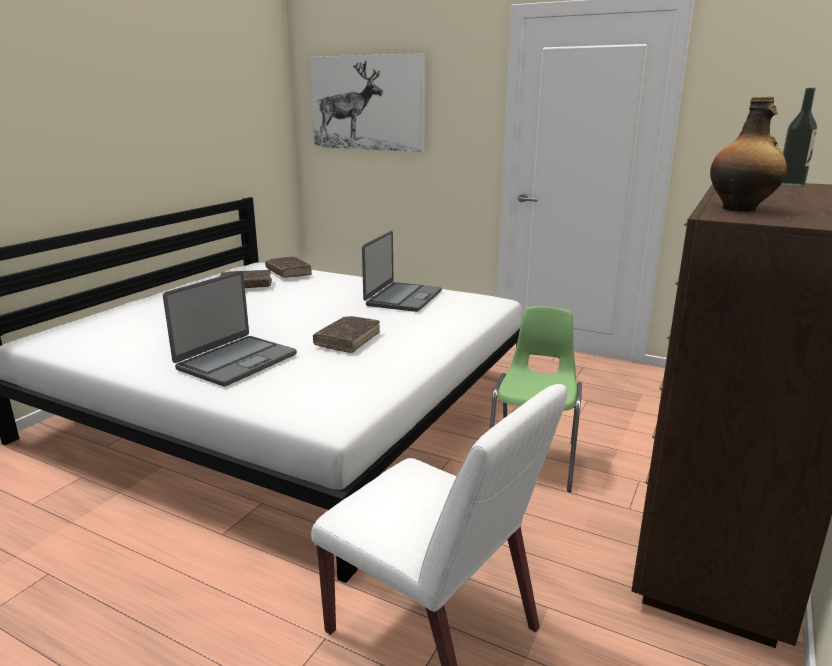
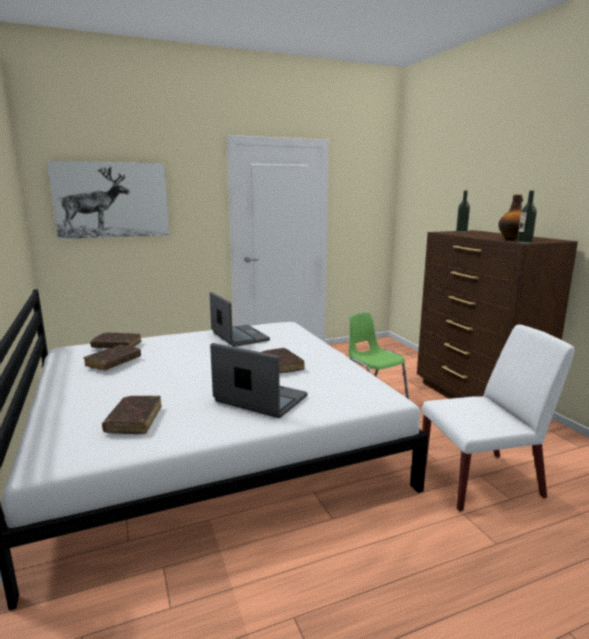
camera: 50 degrees left, 5 degrees down
laptop [163,271,297,387] -> laptop turned 45 degrees counterclockwise [210,343,307,418]
none -> brown book [102,396,161,434]
none -> bottle [517,190,537,244]

